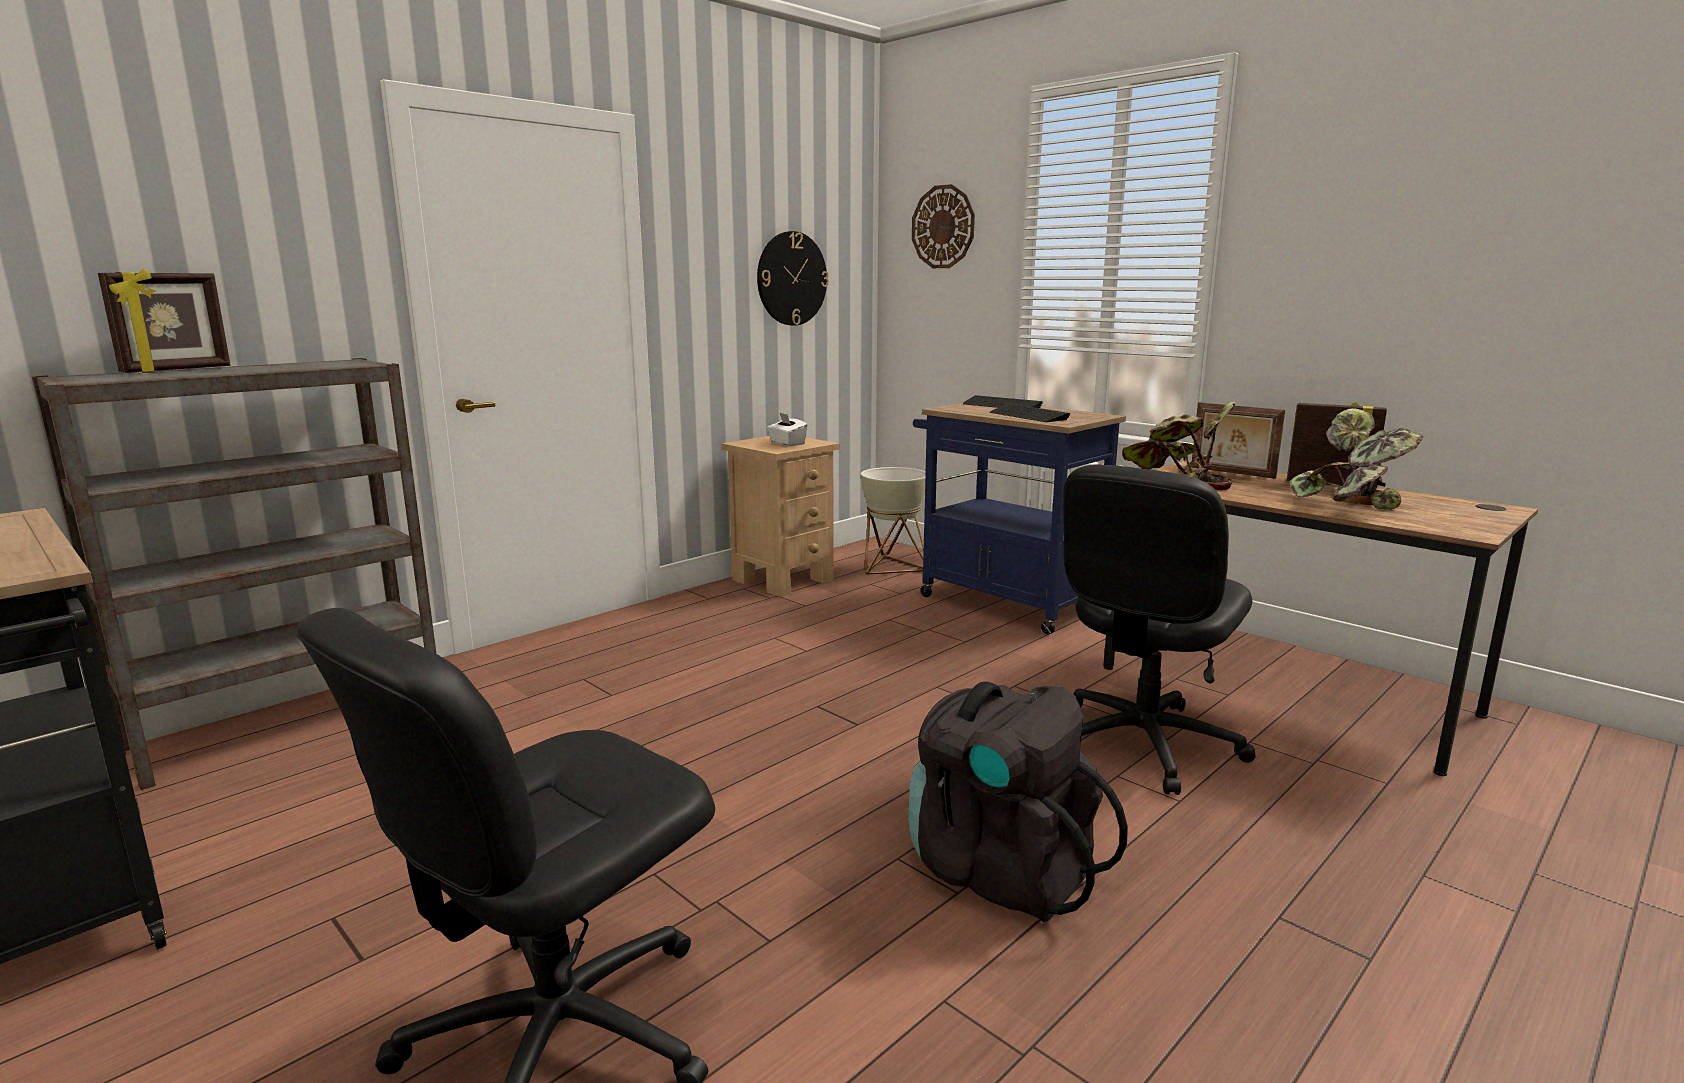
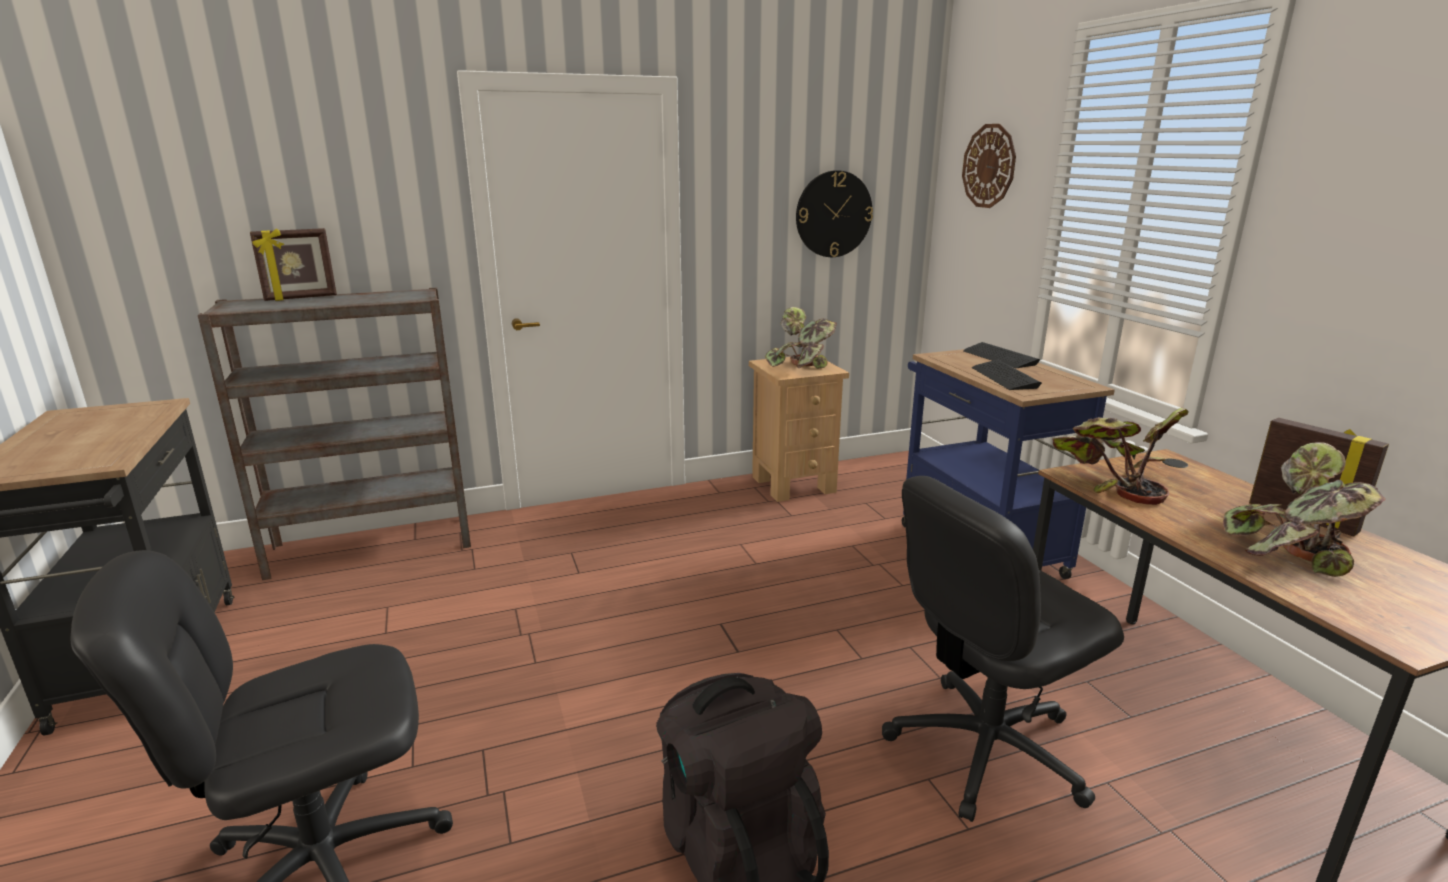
camera: 25 degrees right, 5 degrees up
white tissue box [767,412,808,446] -> potted plant [765,307,837,369]
planter [861,467,926,574] -> none
picture frame [1191,402,1285,479] -> none

